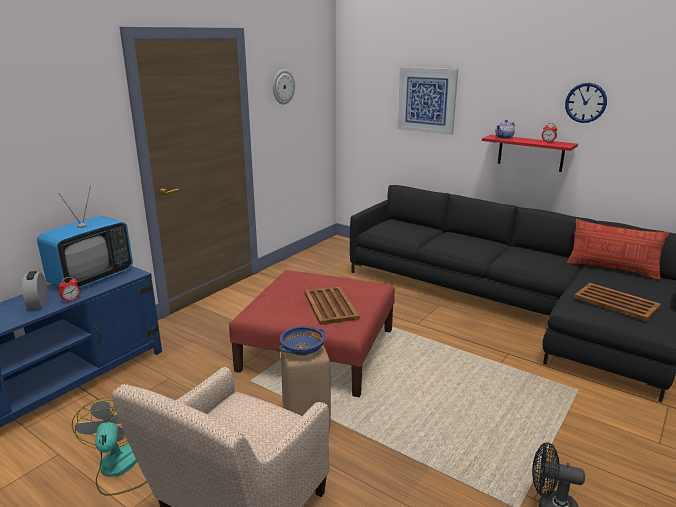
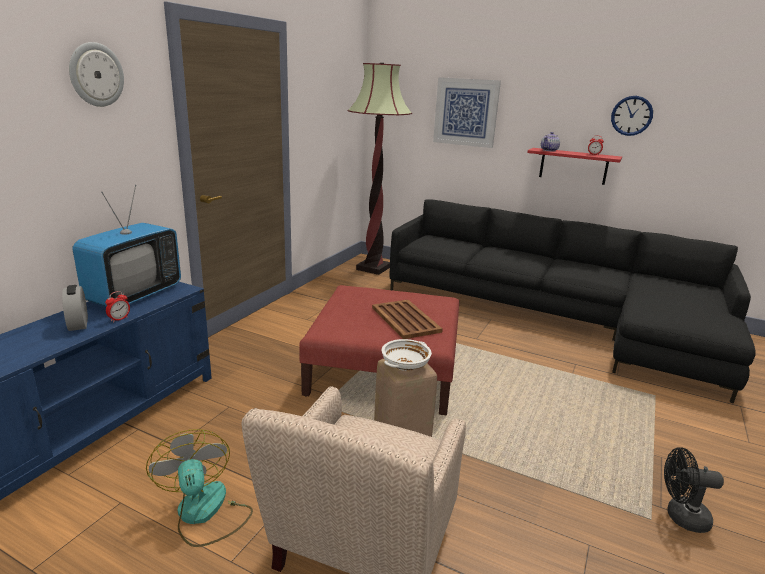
camera: 10 degrees left, 0 degrees up
wall clock [273,69,295,104] -> wall clock moved to [69,42,124,107]
blue bowl [279,326,325,356] -> white bowl [382,339,432,371]
pillow [567,219,669,280] -> none
brown tray [574,283,661,321] -> none
none -> floor lamp [348,63,412,275]

